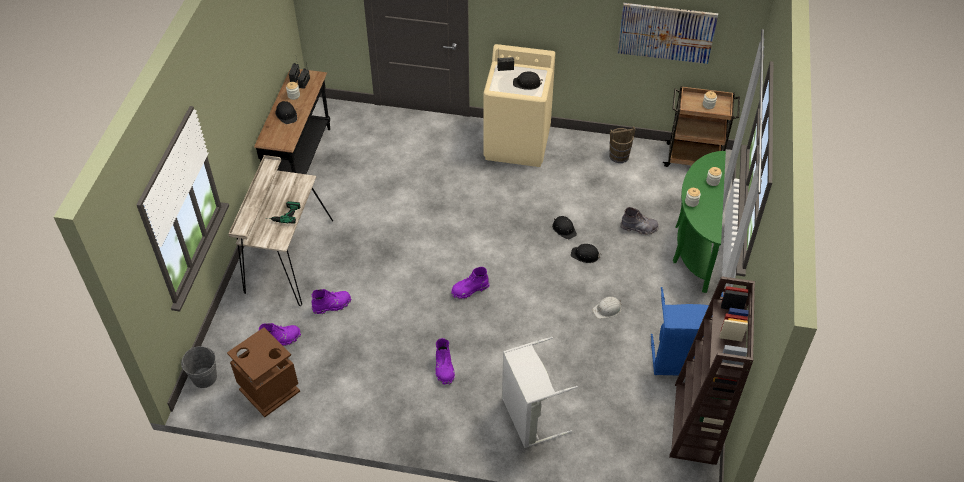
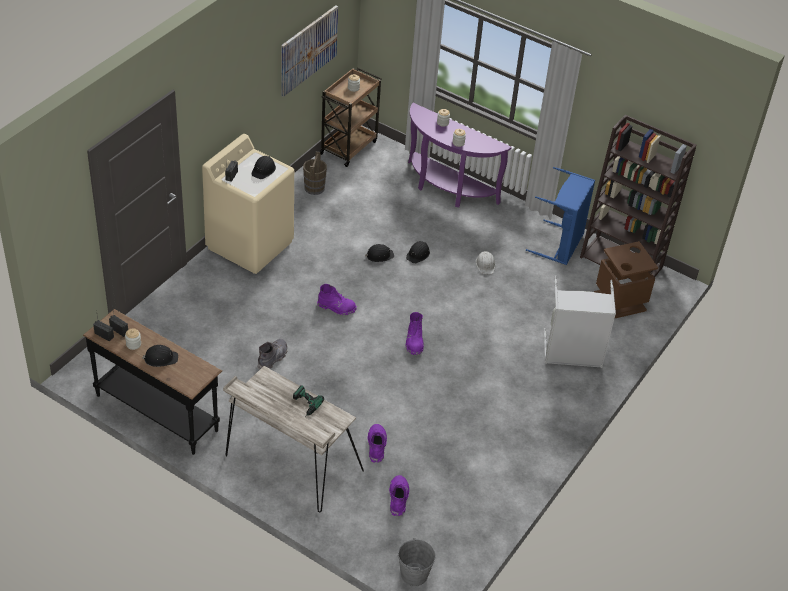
camera: 70 degrees left, 5 degrees down
brown trash can [227,327,300,417] -> brown trash can moved to [594,241,658,318]
purple boot [435,338,455,385] -> purple boot moved to [317,284,357,316]
grey boot [620,207,659,235] -> grey boot moved to [258,339,287,369]
green console table [673,151,726,293] -> purple console table [408,103,512,207]

